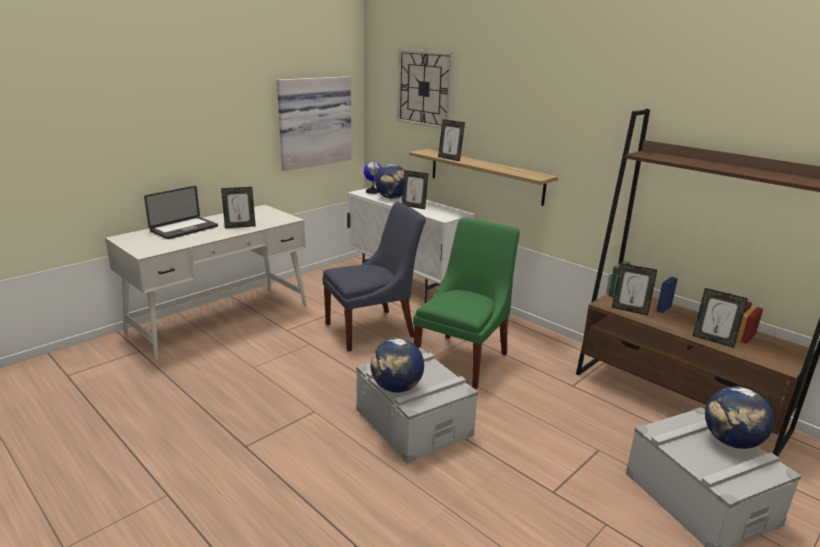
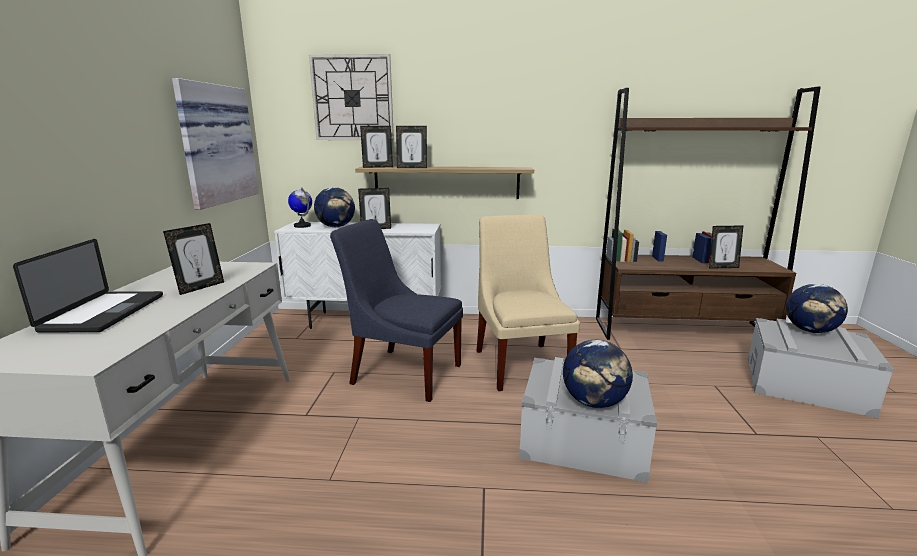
camera: 40 degrees left, 5 degrees down
blue chair [322,202,426,352] -> blue chair turned 90 degrees counterclockwise [330,219,463,402]
green chair [413,218,520,389] -> beige chair [477,214,580,391]
picture frame [612,263,657,315] -> picture frame moved to [360,126,393,168]

